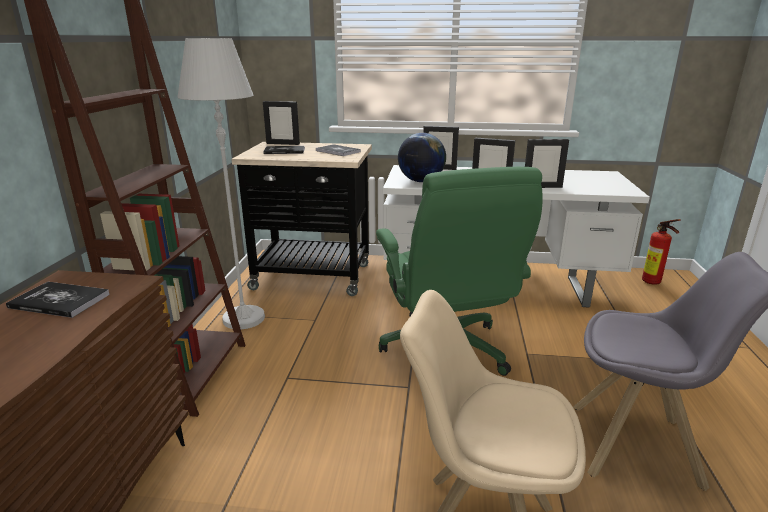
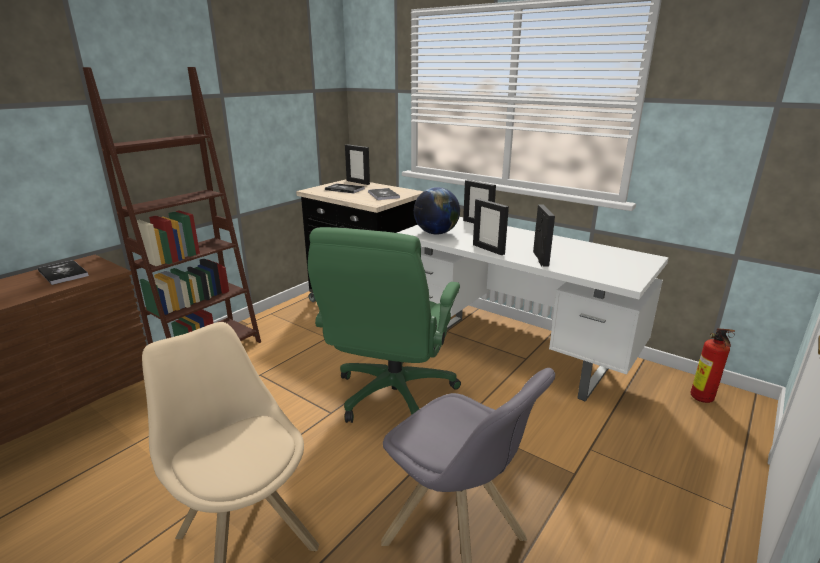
camera: 30 degrees right, 0 degrees up
white floor lamp [178,38,265,329] -> none
picture frame [525,139,569,188] -> picture frame turned 120 degrees counterclockwise [533,204,555,267]

